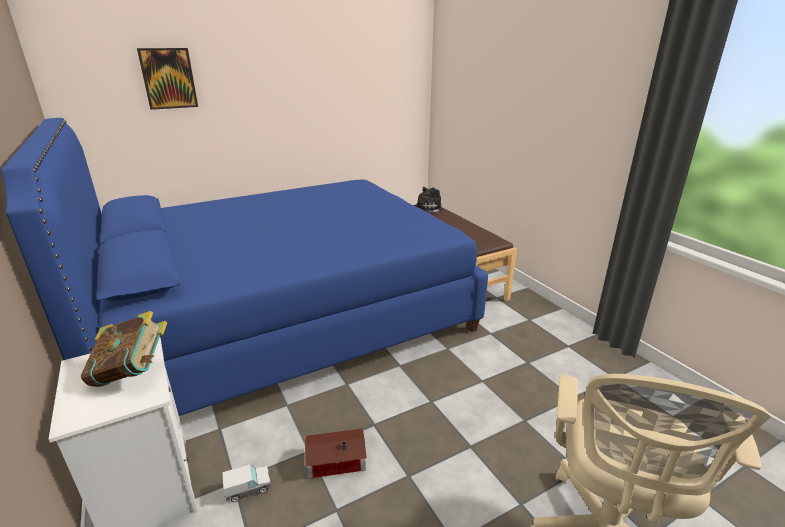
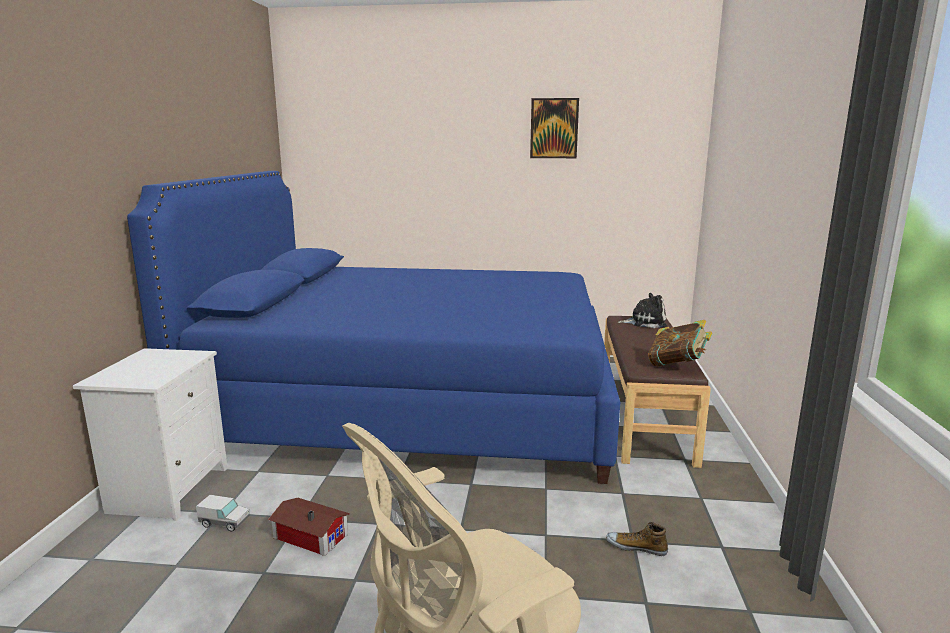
camera: 35 degrees right, 10 degrees down
book [81,311,167,387] -> book moved to [648,320,712,366]
picture [137,48,198,110] -> picture moved to [530,98,579,158]
none -> shoe [606,522,668,556]

